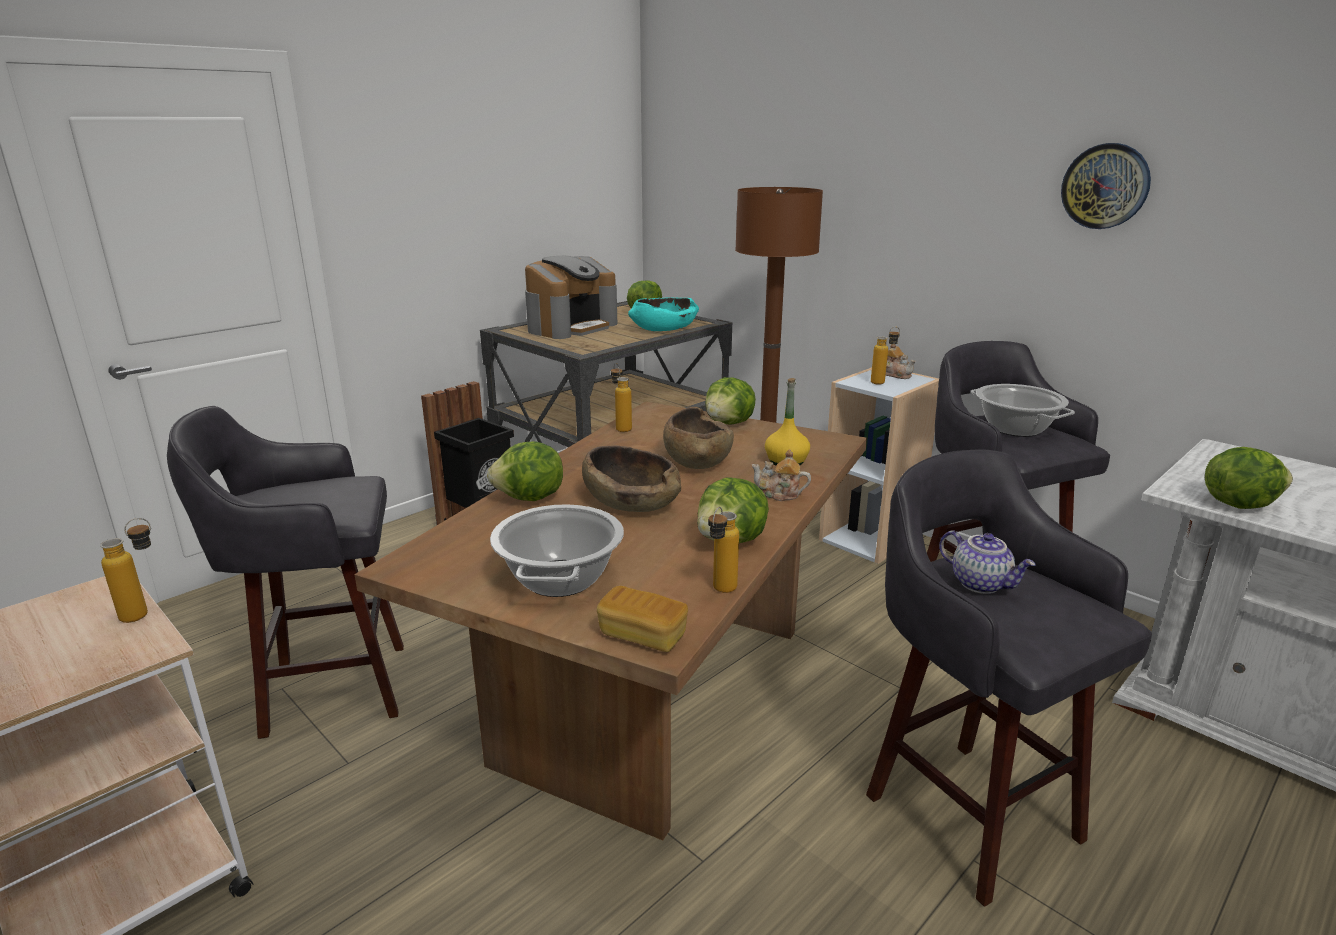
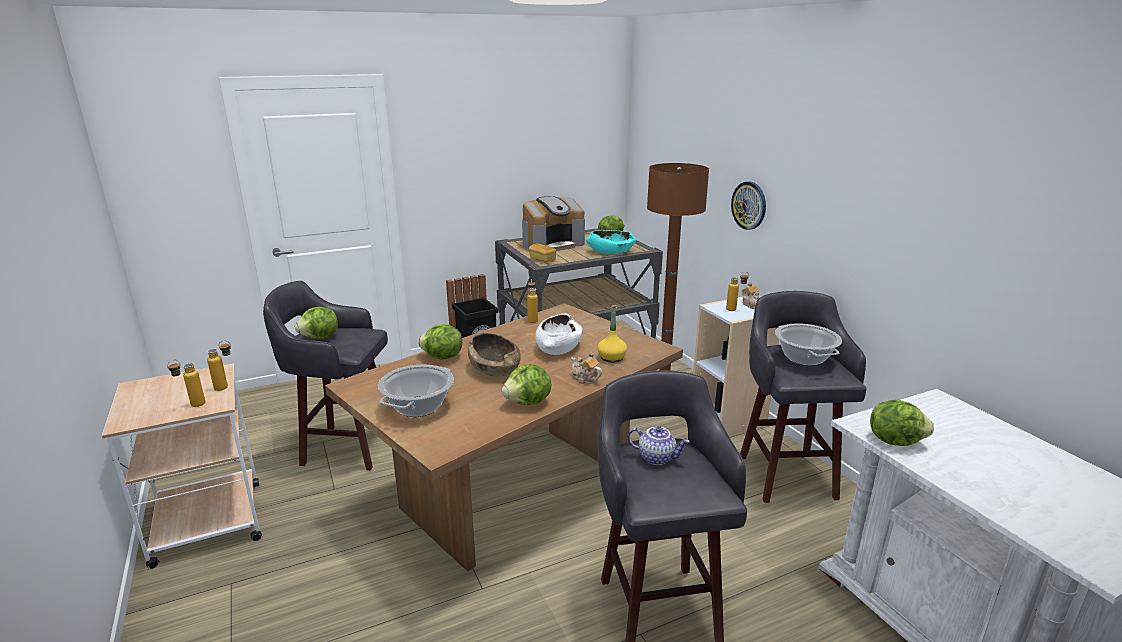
camera: 20 degrees right, 0 degrees up
bread [597,586,688,652] -> bread moved to [529,243,556,262]
brown bowl [663,407,734,469] -> white bowl [535,314,582,355]
lettuce [705,377,756,424] -> lettuce moved to [295,307,338,339]
bottle [708,507,739,593] -> bottle moved to [167,360,205,407]
teapot [939,530,1036,594] -> teapot turned 45 degrees counterclockwise [628,426,690,465]
wall clock [1061,143,1151,229] -> wall clock moved to [731,181,766,230]

